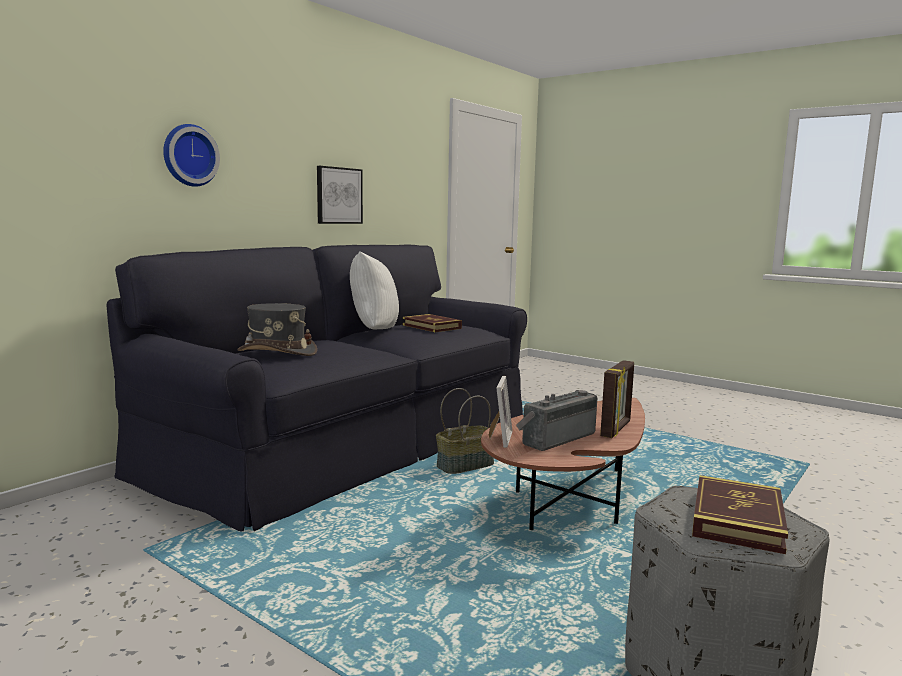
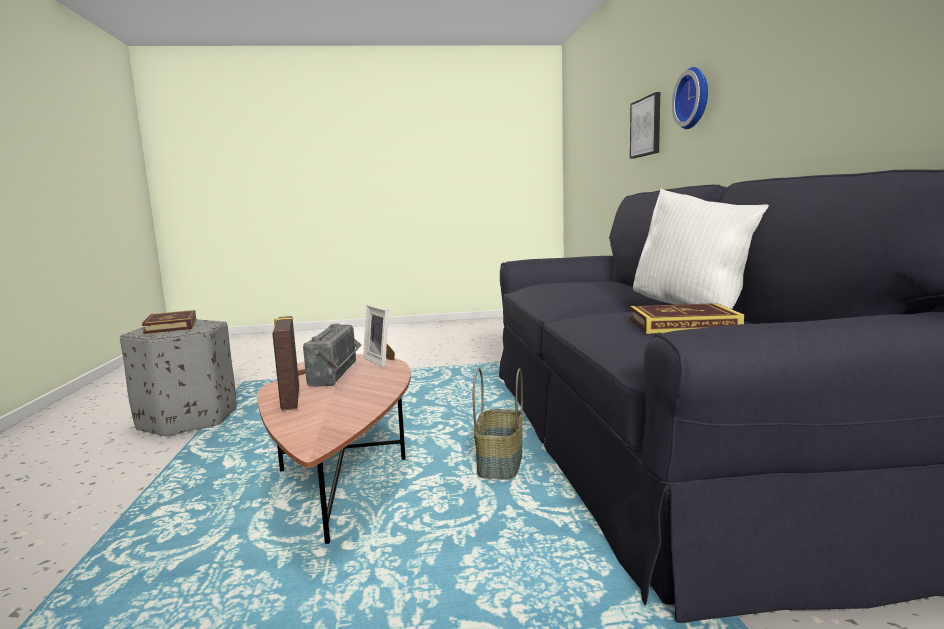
camera: 135 degrees right, 0 degrees up
grey hat [237,303,317,356] -> none
picture [317,166,363,224] -> picture moved to [630,92,660,159]

